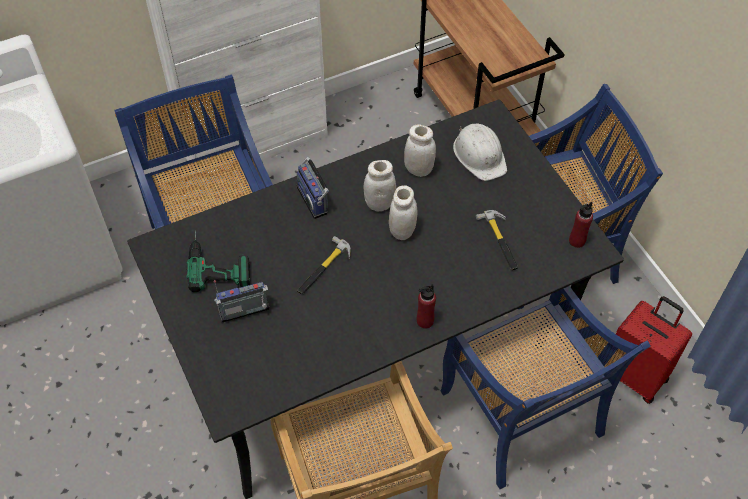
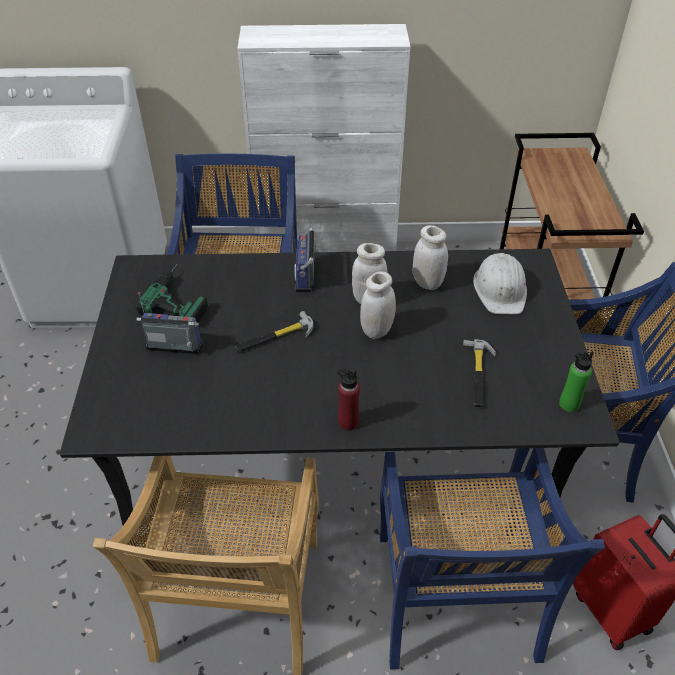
camera: 25 degrees right, 10 degrees down
red bottle [569,201,593,248] -> green bottle [559,351,594,412]

